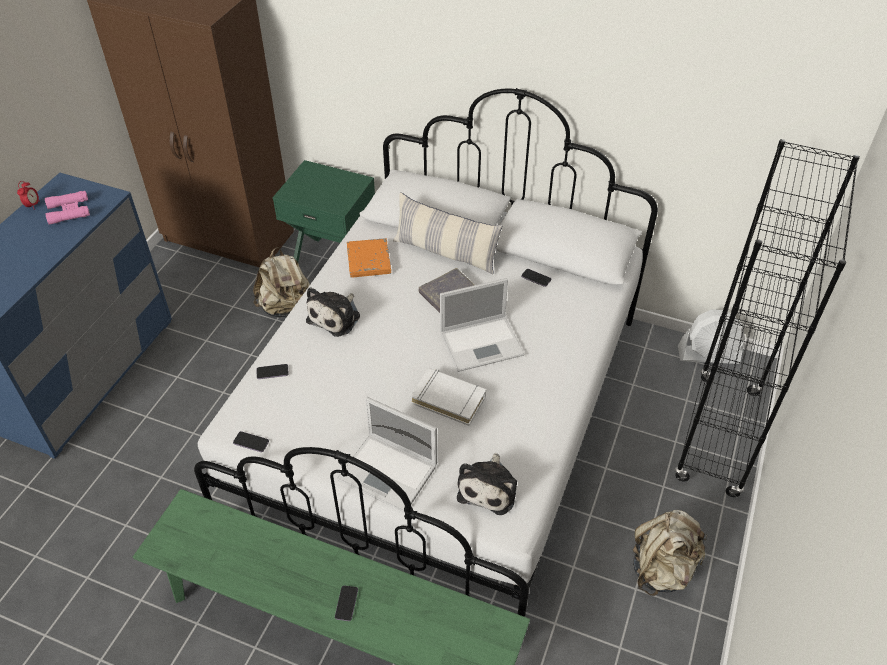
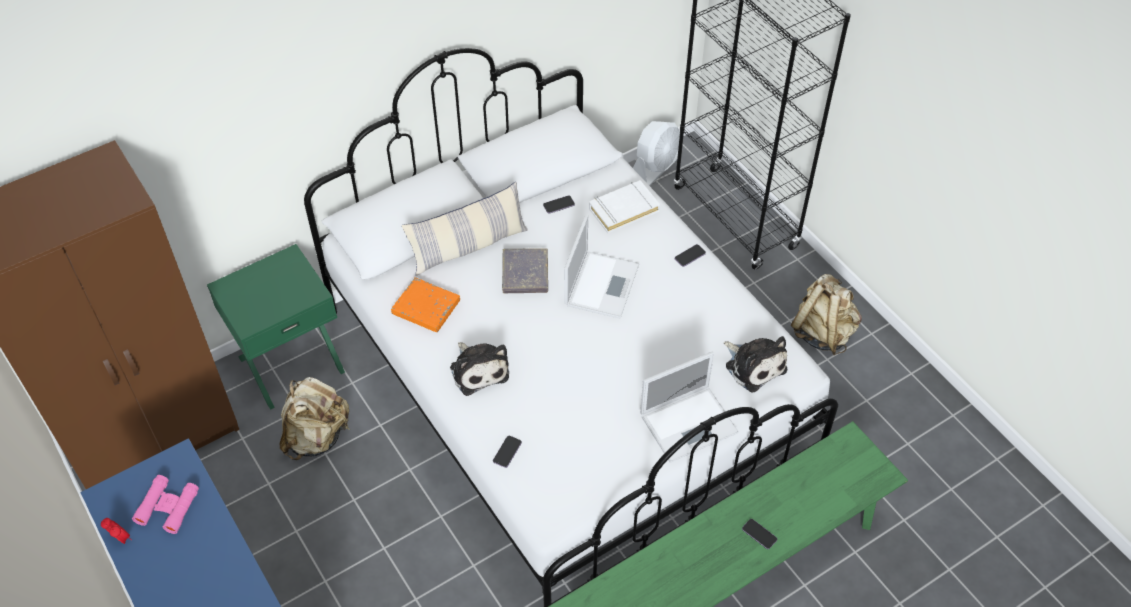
camera: 55 degrees left, 5 degrees up
phone [233,431,269,452] -> phone moved to [675,244,706,267]
white book [410,368,486,426] -> white book moved to [589,180,660,233]

